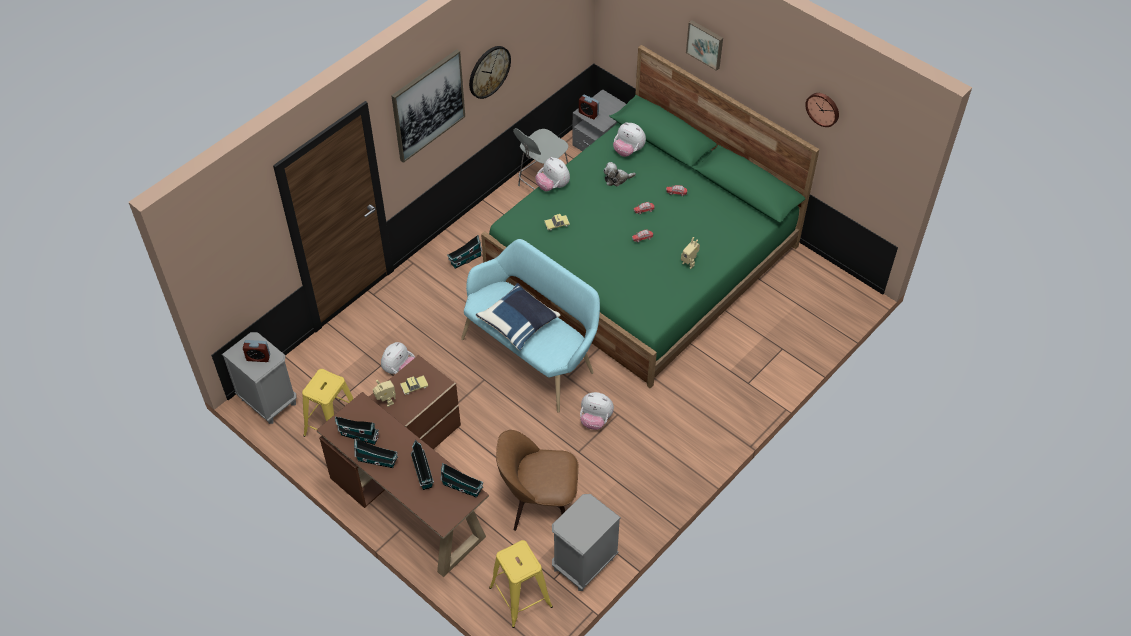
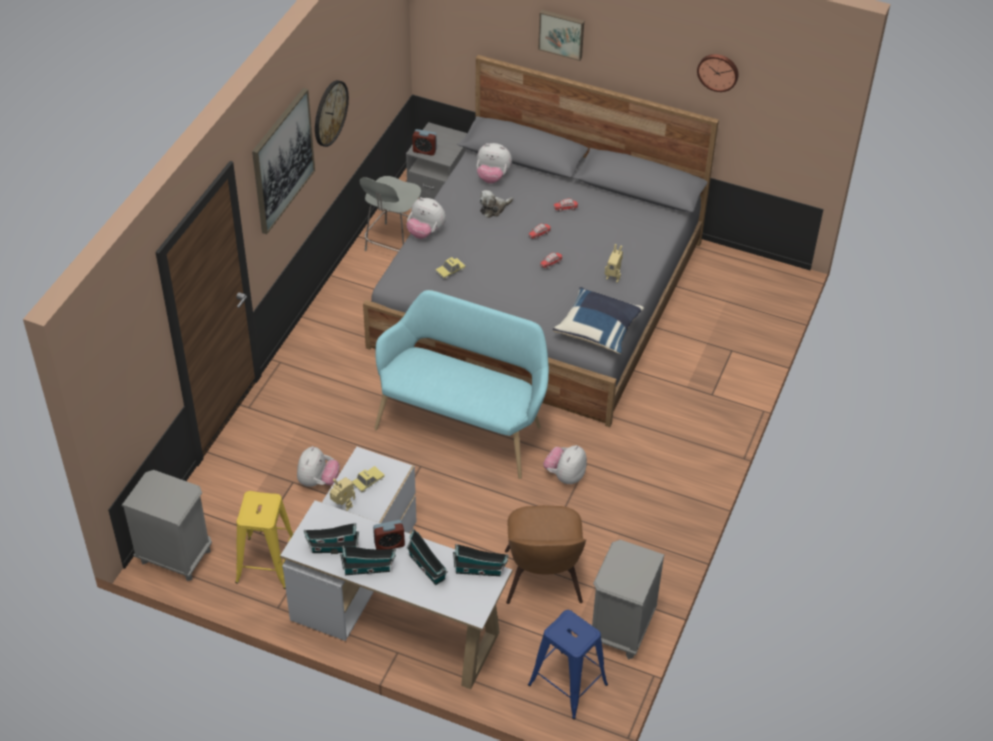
camera: 20 degrees left, 5 degrees down
alarm clock [243,340,270,362] -> alarm clock moved to [373,520,405,550]
brown desk [317,355,489,577] -> white desk [280,447,512,689]
toy house [447,235,482,269] -> none
blue pillow [476,283,560,351] -> blue pillow moved to [552,287,644,354]
green bed [481,45,819,388] -> grey bed [363,55,719,427]
yellow stool [489,540,553,628] -> blue stool [528,610,608,720]
brown chair [496,430,578,531] -> brown chair turned 75 degrees counterclockwise [505,505,586,604]
plush toy [580,392,614,430] -> plush toy turned 120 degrees clockwise [543,445,587,484]

